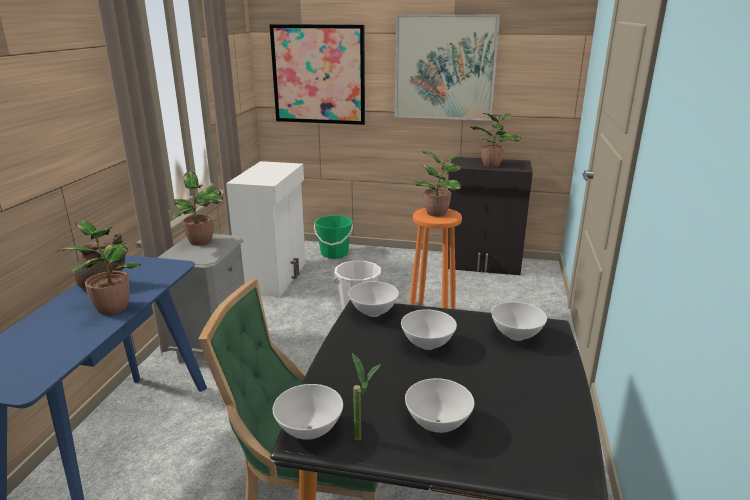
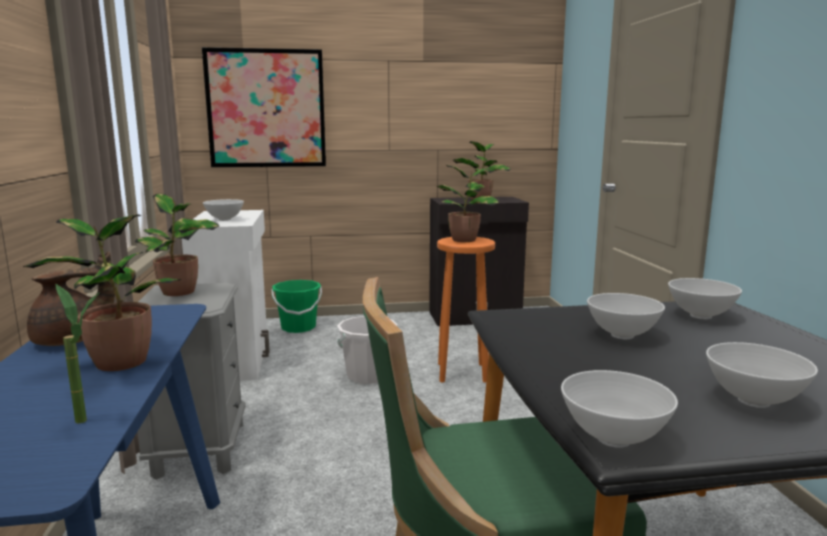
camera: 20 degrees left, 10 degrees down
white bowl [348,281,399,317] -> white bowl moved to [203,199,244,221]
potted plant [352,353,381,441] -> potted plant moved to [56,284,100,424]
picture [395,14,500,121] -> none

